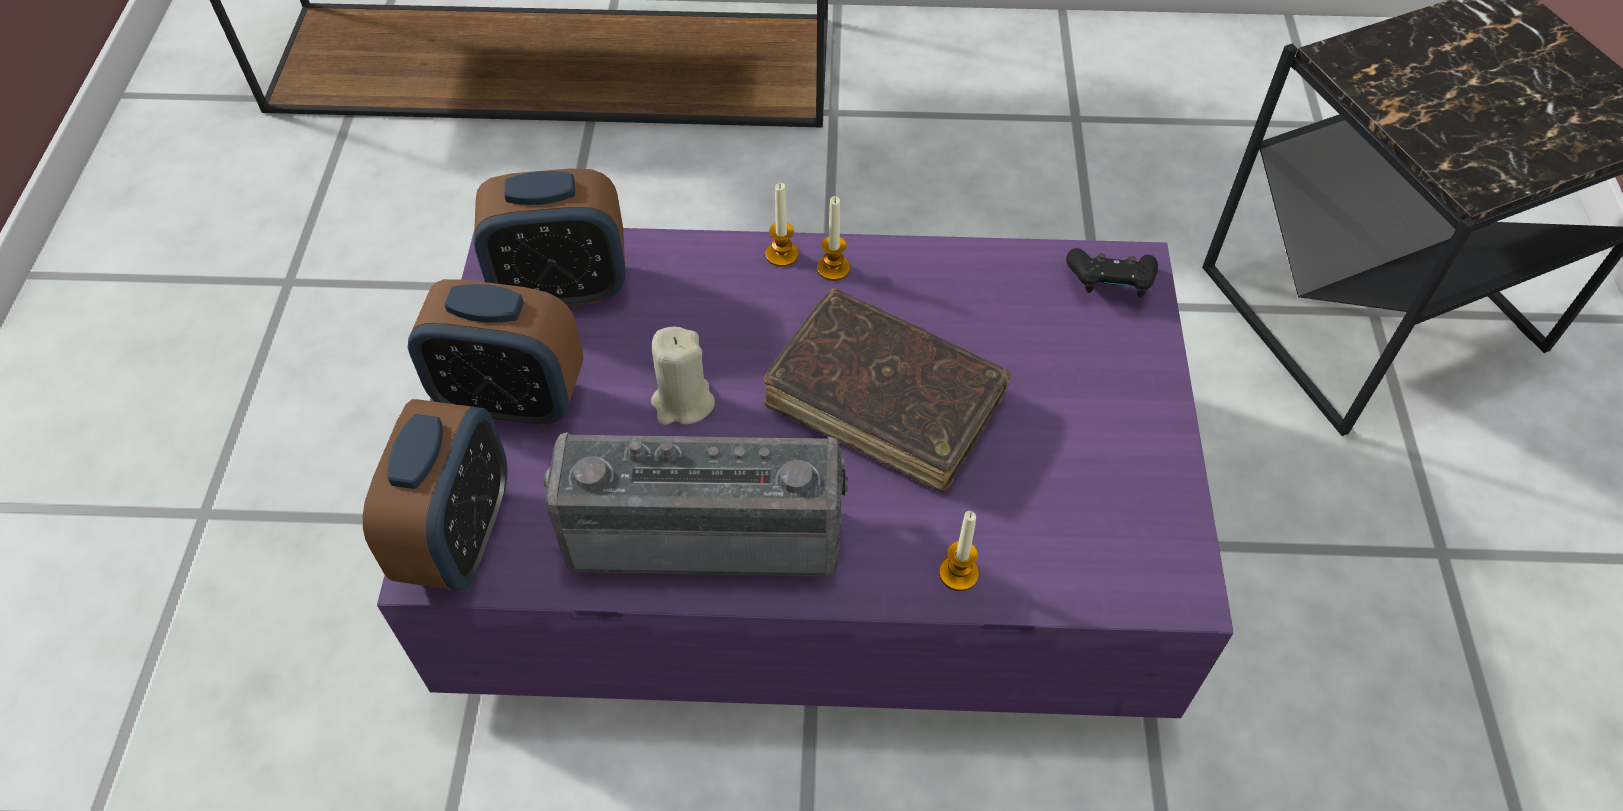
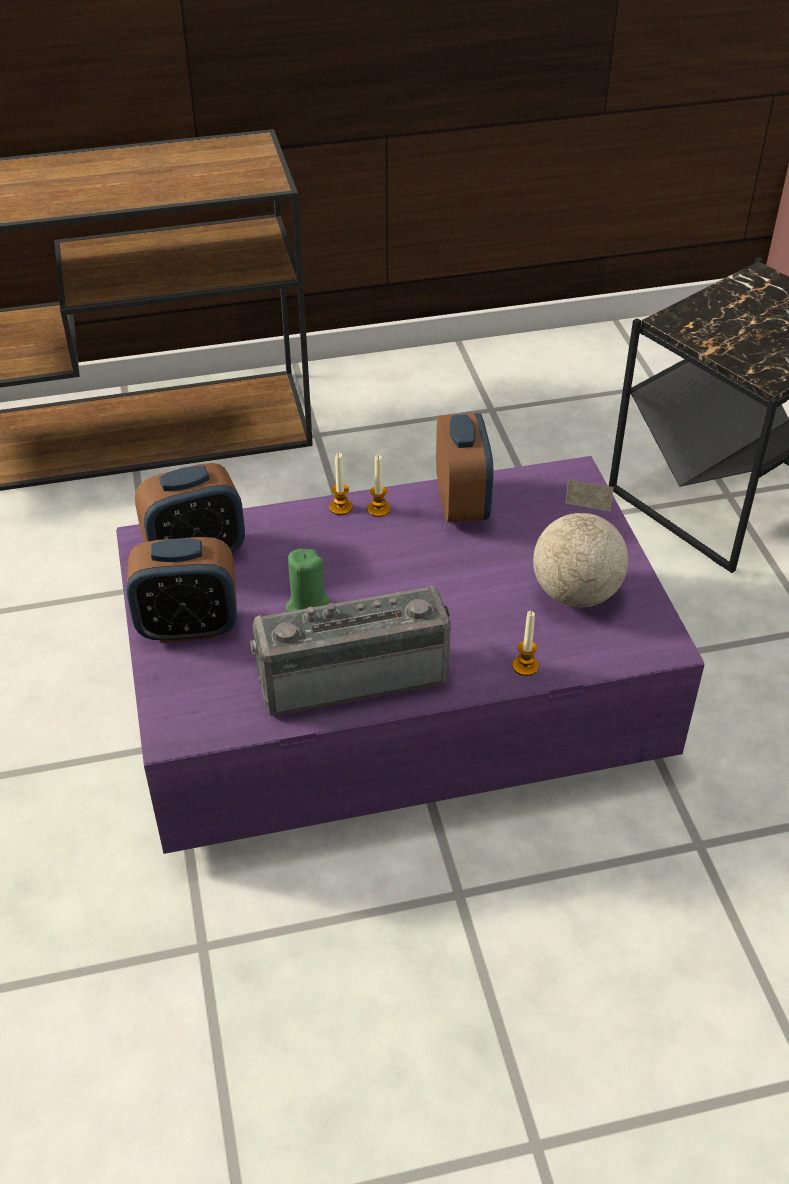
camera: 15 degrees left, 10 degrees down
alarm clock [363,399,507,591] -> alarm clock moved to [436,413,493,522]
beige candle [651,327,715,425] -> green candle [286,549,330,612]
brown book [763,288,1012,492] -> none
black game controller [1066,248,1158,298] -> none
none -> globe [533,479,628,607]

